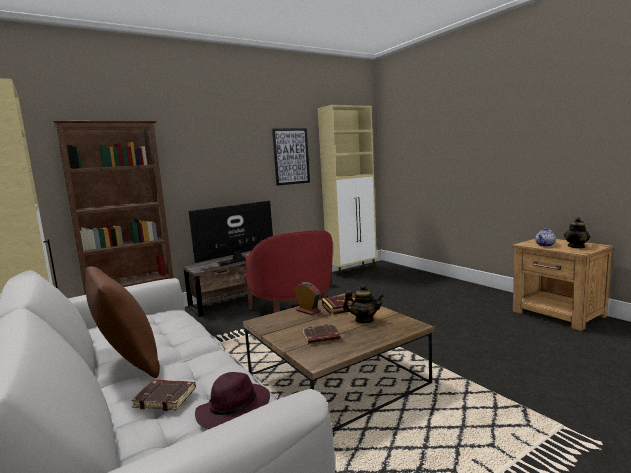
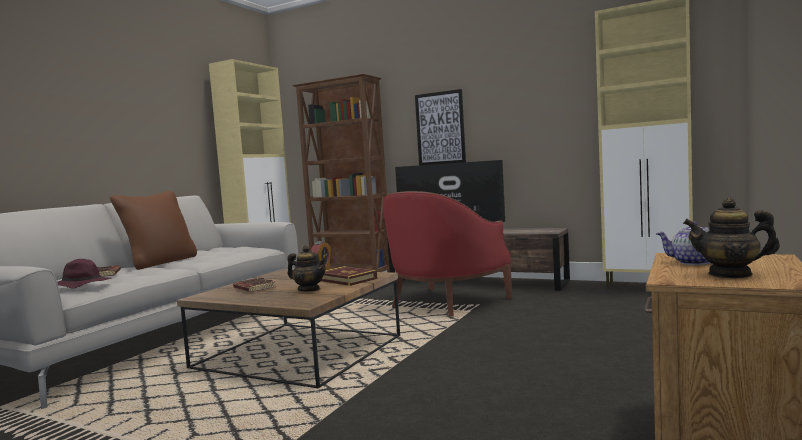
camera: 60 degrees right, 5 degrees down
picture [272,128,310,186] -> picture moved to [415,89,466,165]
teapot [343,284,384,323] -> teapot turned 45 degrees counterclockwise [288,246,327,292]

